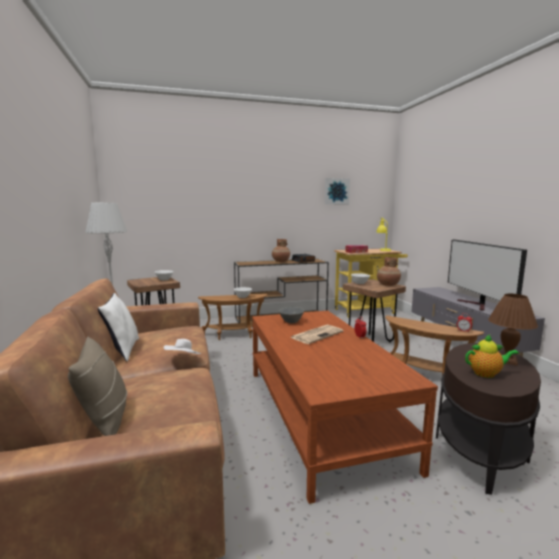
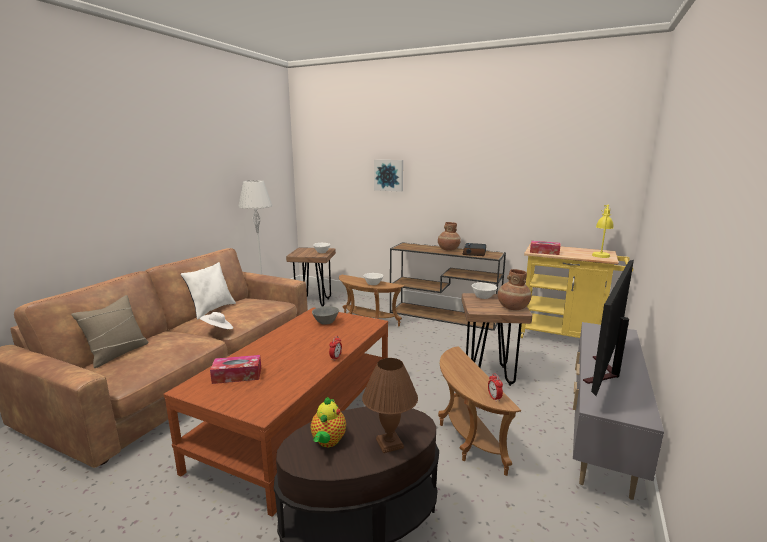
camera: 40 degrees right, 5 degrees up
newspaper [290,325,344,344] -> none
picture [325,178,350,204] -> picture moved to [374,160,403,192]
teapot [465,335,519,378] -> teapot turned 60 degrees clockwise [311,397,346,447]
none -> tissue box [210,355,261,384]

